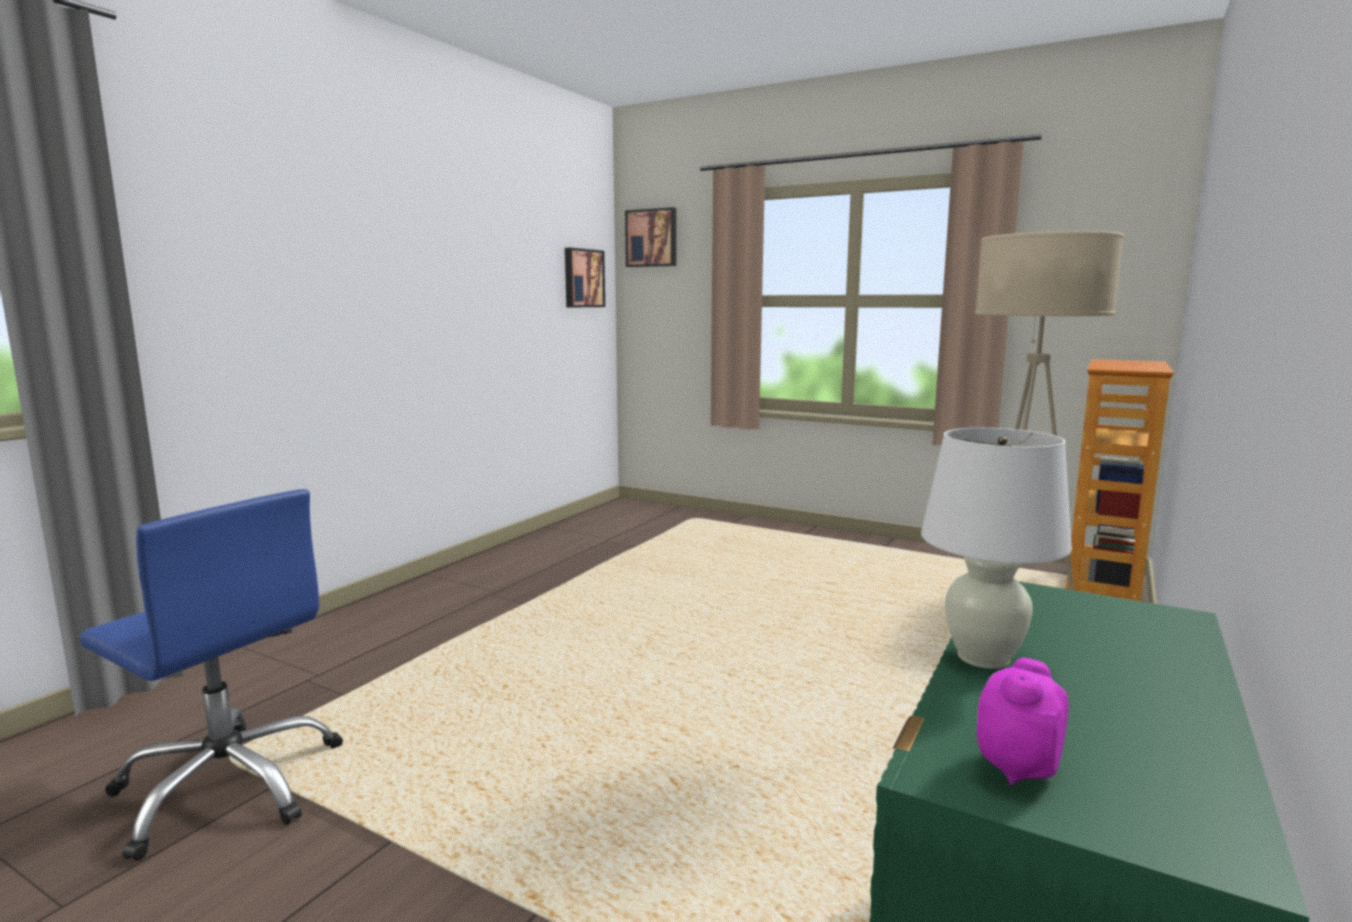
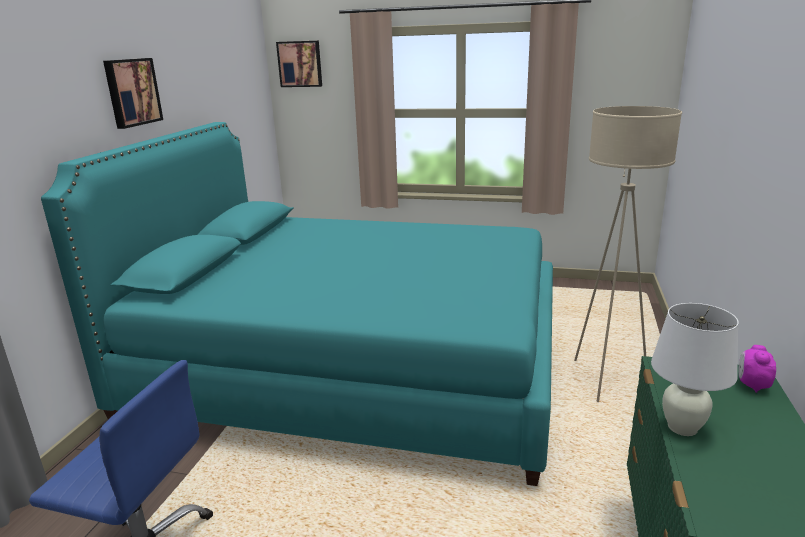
camera: 15 degrees left, 10 degrees up
picture [565,248,605,307] -> picture moved to [103,58,163,129]
alarm clock [977,658,1069,786] -> alarm clock moved to [739,345,776,393]
bookcase [1066,359,1174,601] -> none
none -> turquoise bed [41,122,553,486]

